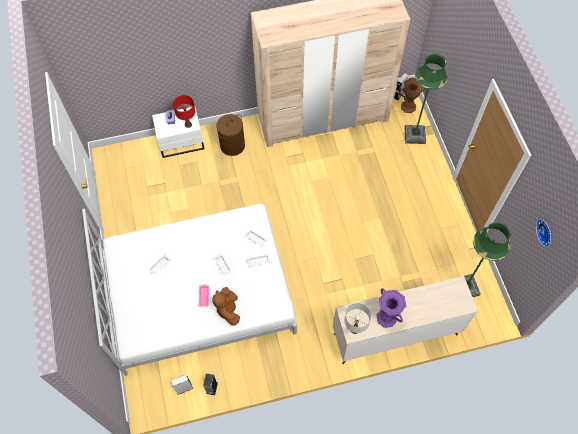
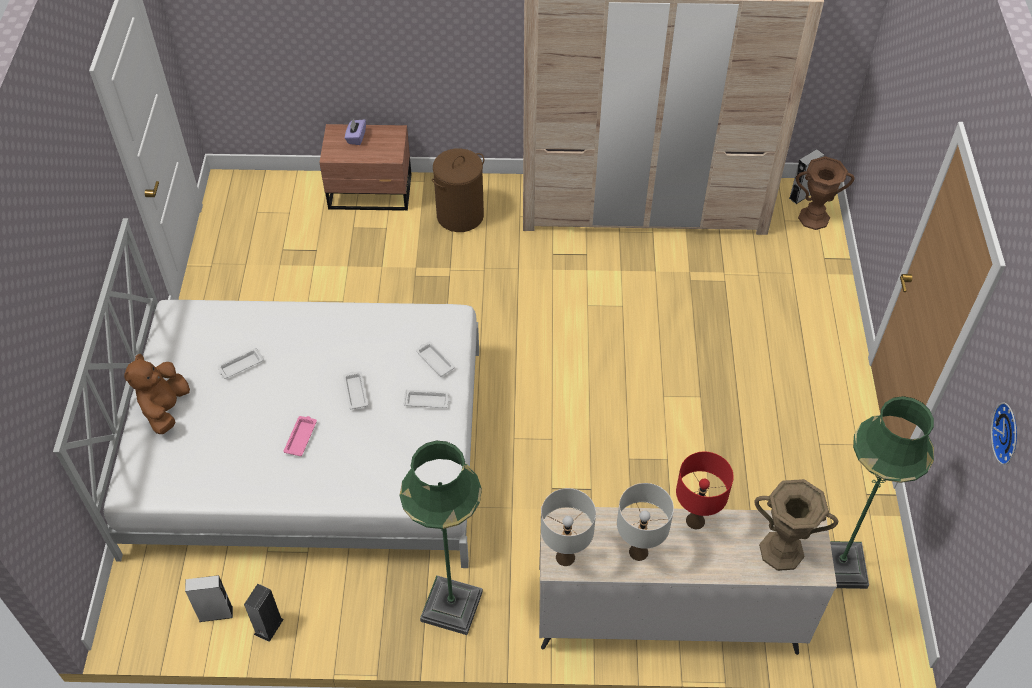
camera: 15 degrees right, 10 degrees down
white nightstand [152,107,204,158] -> brown nightstand [319,124,411,211]
red table lamp [173,95,195,128] -> red table lamp moved to [676,452,734,529]
brown plush toy [212,287,240,326] -> brown plush toy moved to [124,354,190,434]
purple vase [377,288,406,328] -> white table lamp [617,483,674,561]
green floor lamp [404,54,448,144] -> green floor lamp moved to [400,441,483,635]
none -> brown vase [754,479,838,571]

